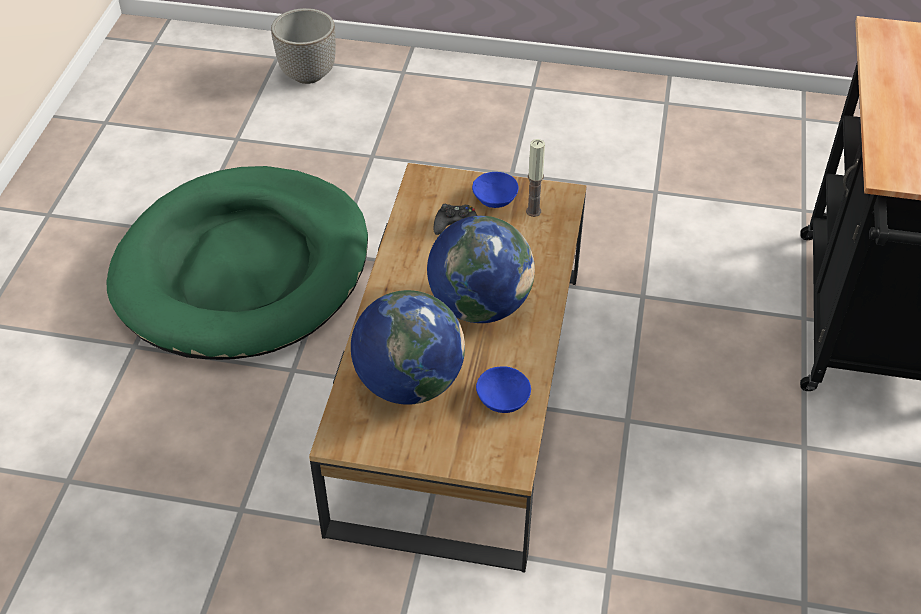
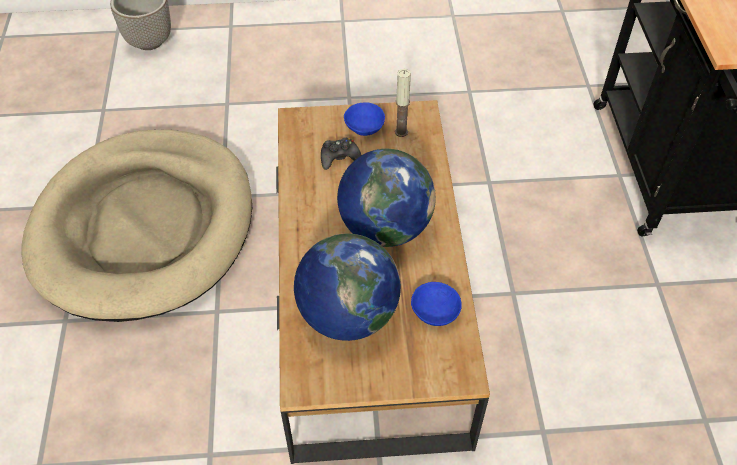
camera: 15 degrees left, 5 degrees up
green dog bed [107,166,368,360] -> beige dog bed [22,129,252,322]

